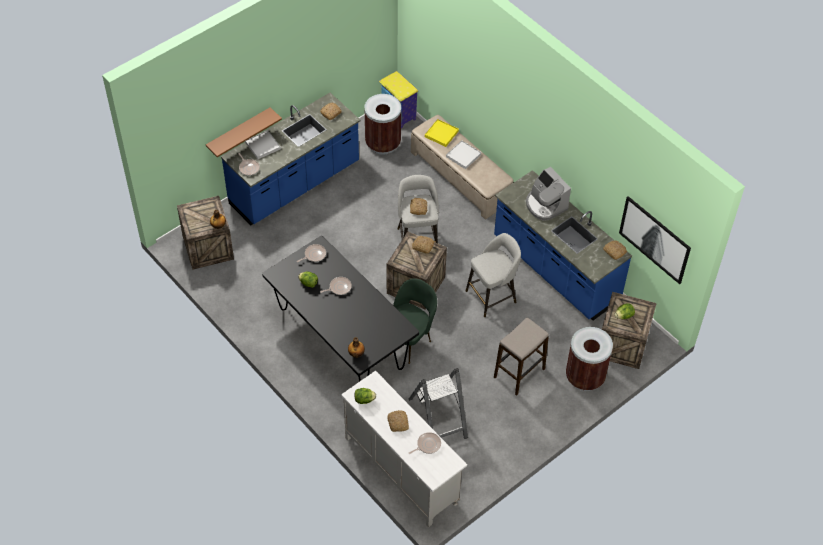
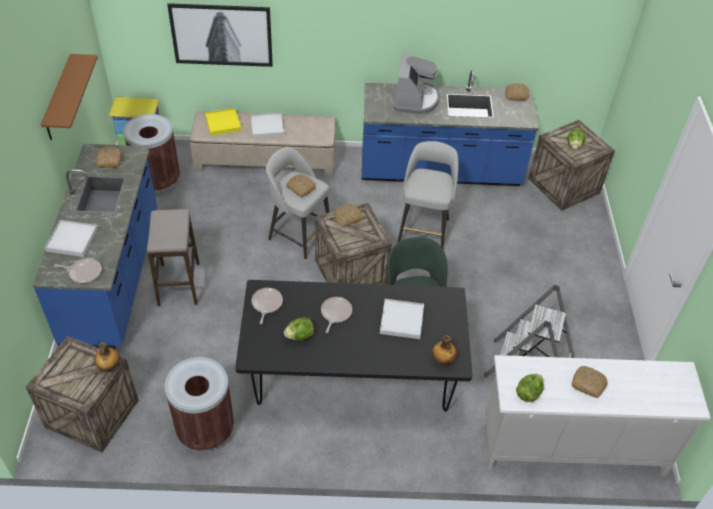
camera: 50 degrees left, 5 degrees down
brown shelf [206,107,282,157] -> brown shelf moved to [41,54,98,140]
frying pan [409,432,441,454] -> none
stool [494,317,549,396] -> stool moved to [147,209,199,306]
coffee machine [526,167,571,221] -> coffee machine turned 90 degrees counterclockwise [394,53,440,115]
brown trash can [566,327,613,391] -> brown trash can moved to [165,357,234,451]
picture [619,196,691,284] -> picture moved to [167,3,273,67]
none -> white tray [380,299,424,339]

